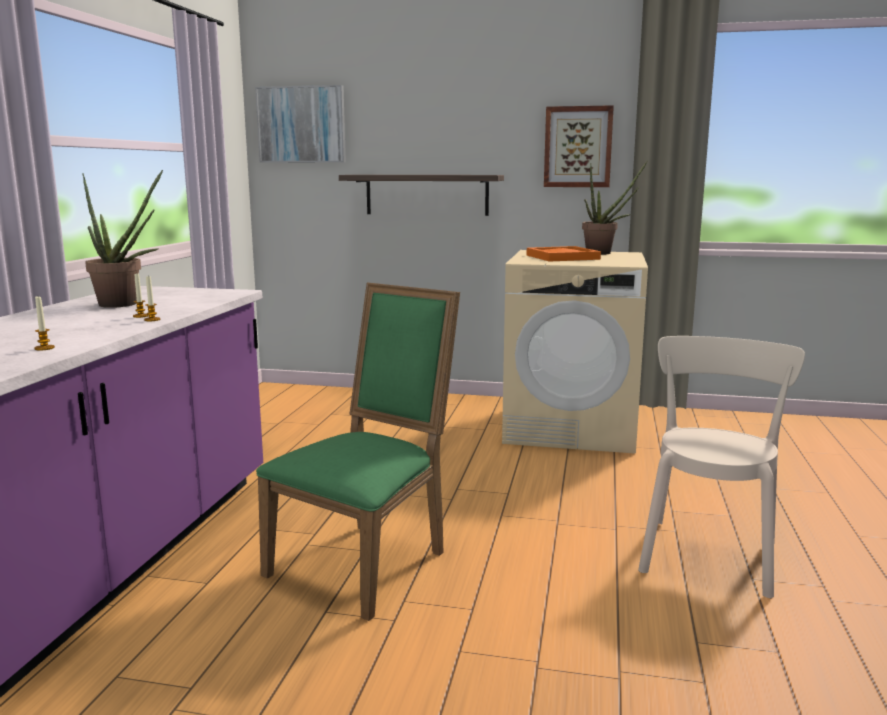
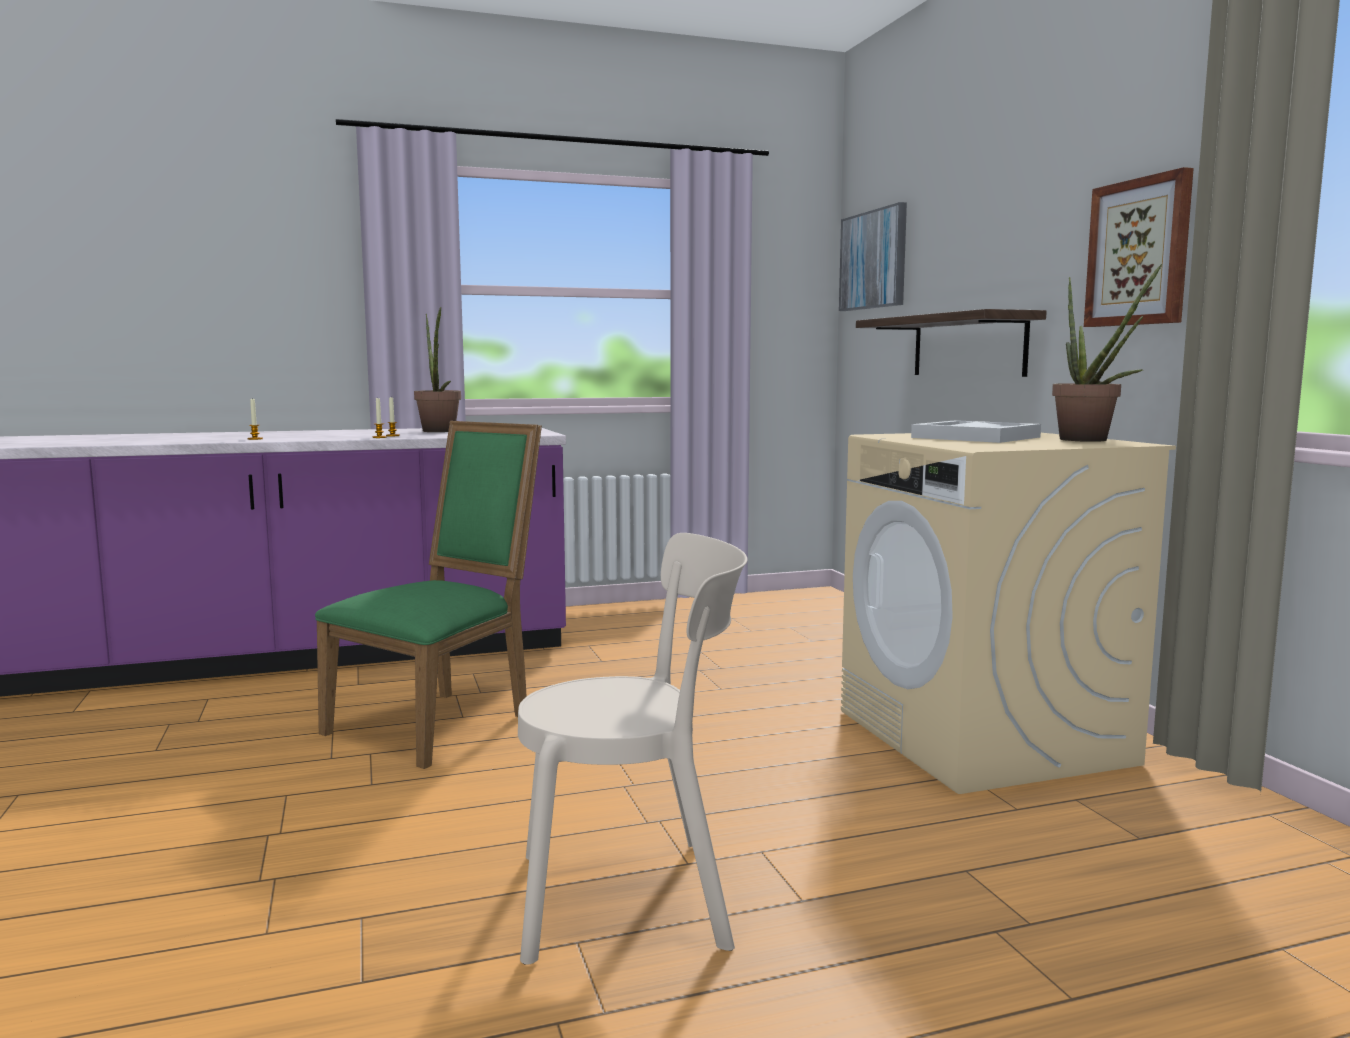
camera: 60 degrees right, 5 degrees down
green chair [256,282,460,621] -> green chair turned 60 degrees counterclockwise [315,421,542,769]
orange tray [526,246,601,262] -> white tray [911,420,1041,443]

